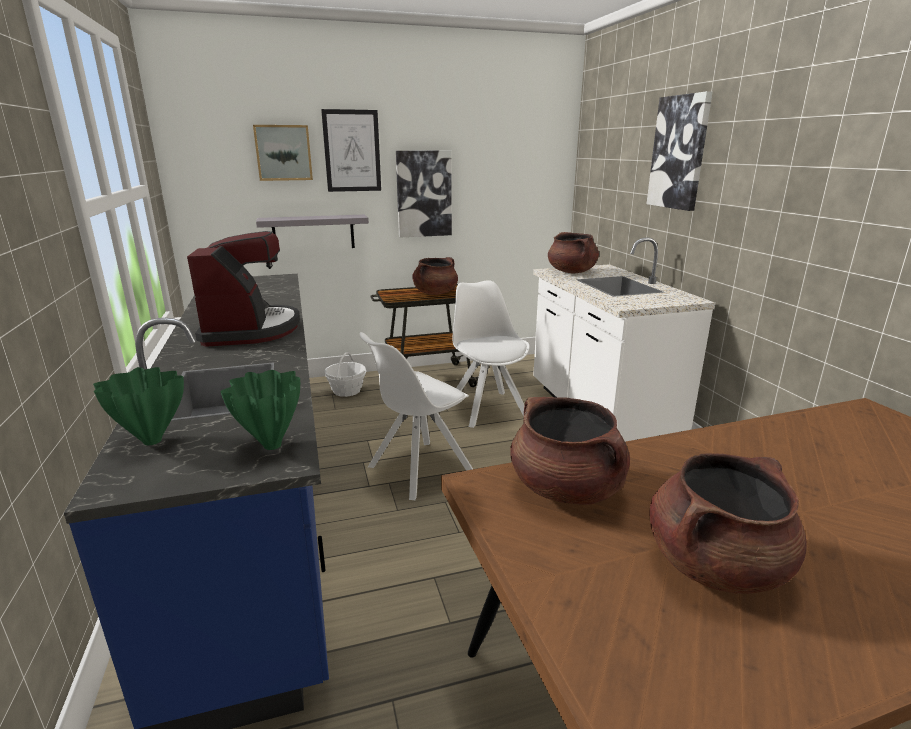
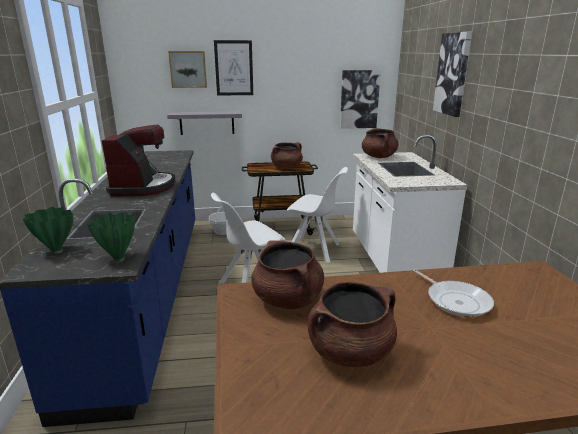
camera: 10 degrees right, 0 degrees up
picture [396,151,452,237] -> picture moved to [340,70,381,129]
white chair [453,280,530,428] -> white chair turned 120 degrees clockwise [287,167,348,263]
none -> frying pan [413,269,494,317]

